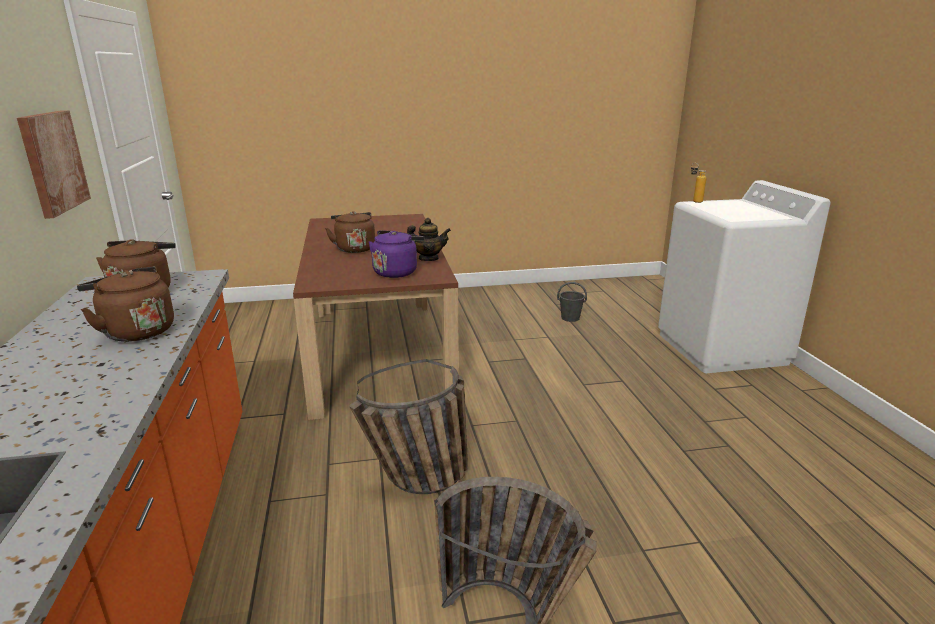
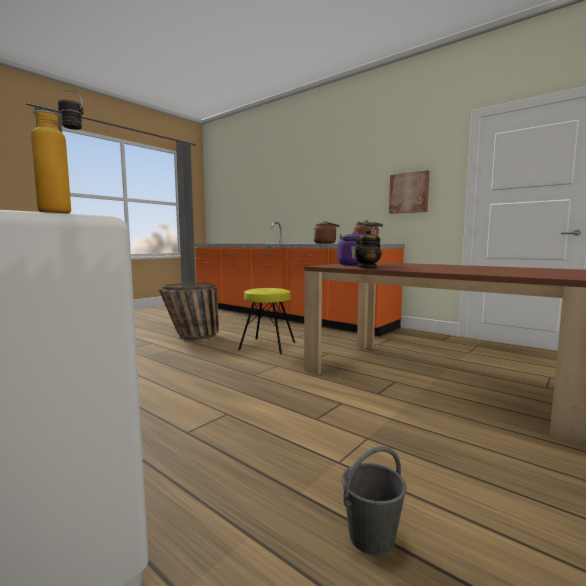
camera: 140 degrees right, 15 degrees down
brown kettle [325,211,375,253] -> none
basket [349,359,468,494] -> yellow stool [238,288,295,354]

